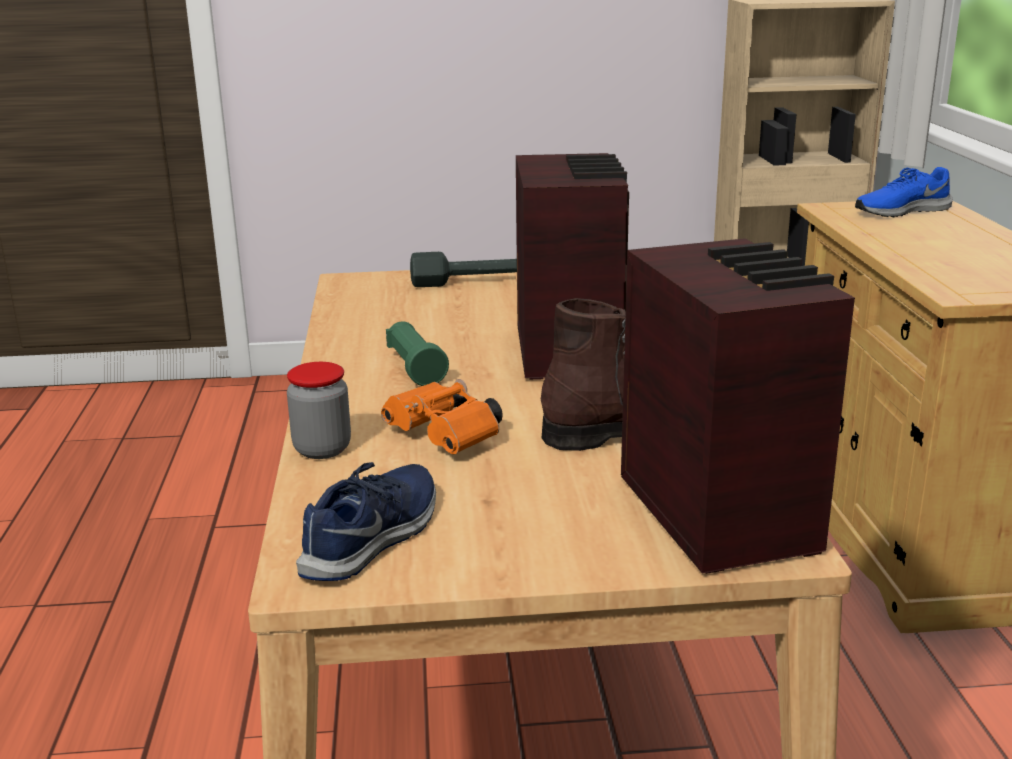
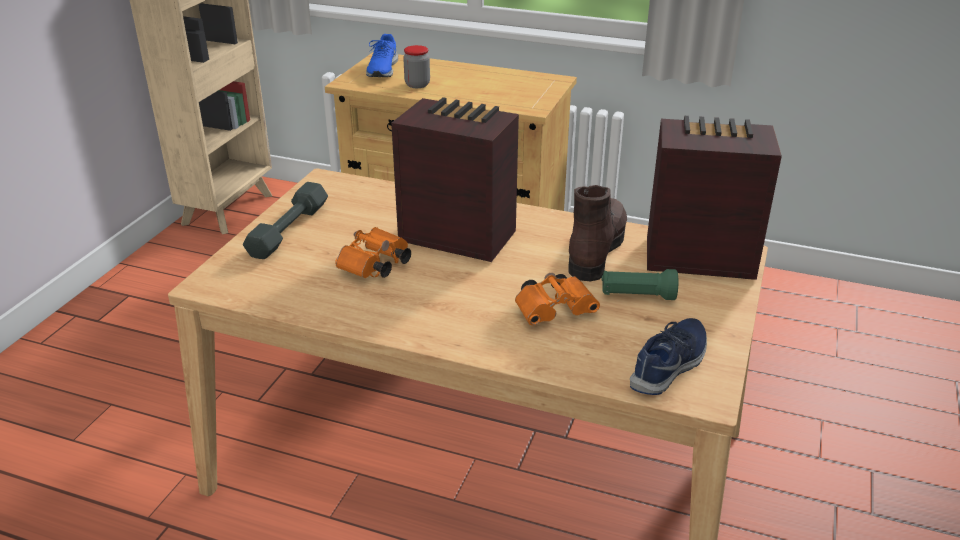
camera: 65 degrees left, 10 degrees up
jar [287,362,351,459] -> jar moved to [403,45,430,88]
blue shoe [296,462,436,581] -> blue shoe turned 75 degrees clockwise [630,318,707,395]
green flashlight [386,321,449,386] -> green flashlight moved to [602,269,678,300]
none -> orange binoculars [335,227,411,278]

